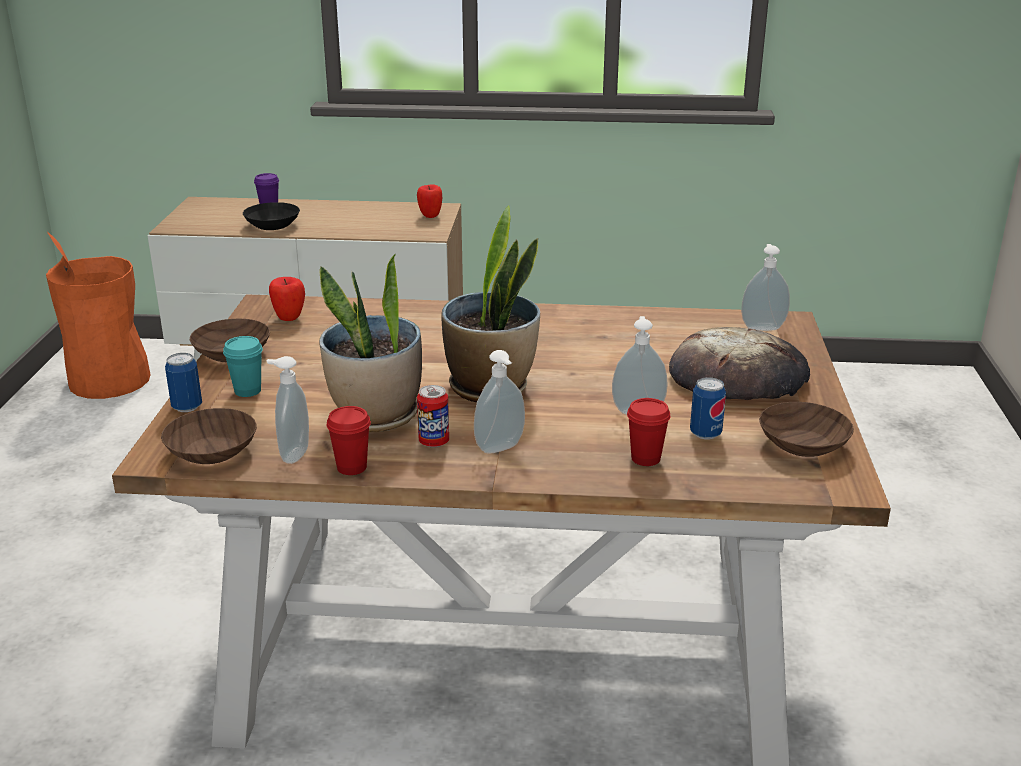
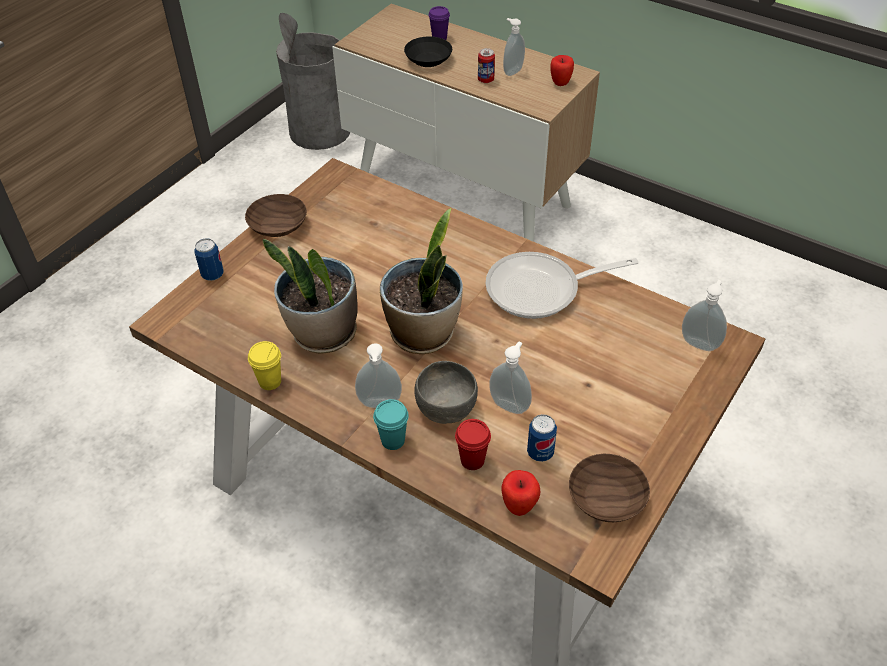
camera: 30 degrees right, 20 degrees up
orange trash can [46,232,151,399] -> grey trash can [276,13,350,150]
brown bowl [161,408,257,464] -> none
turquoise cup [223,336,263,397] -> turquoise cup moved to [373,399,409,450]
soap dispenser [267,356,309,464] -> soap dispenser moved to [503,18,525,76]
apple [269,277,305,321] -> apple moved to [501,470,540,516]
red cup [327,406,371,475] -> yellow cup [248,341,281,390]
can [417,385,449,448] -> can moved to [478,48,495,83]
bread [669,327,810,400] -> none
none -> grey bowl [415,361,478,424]
none -> frying pan [485,252,638,319]

